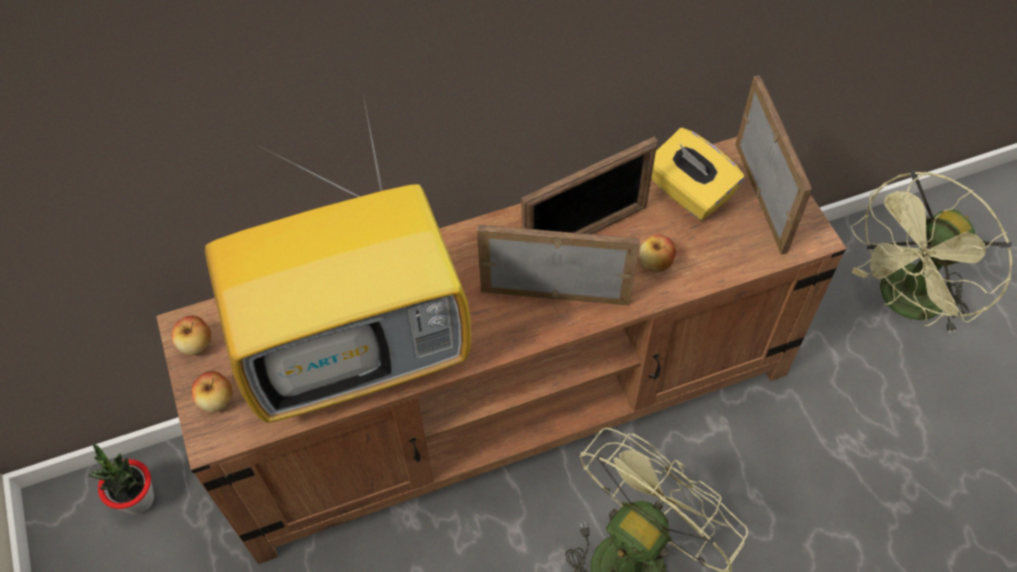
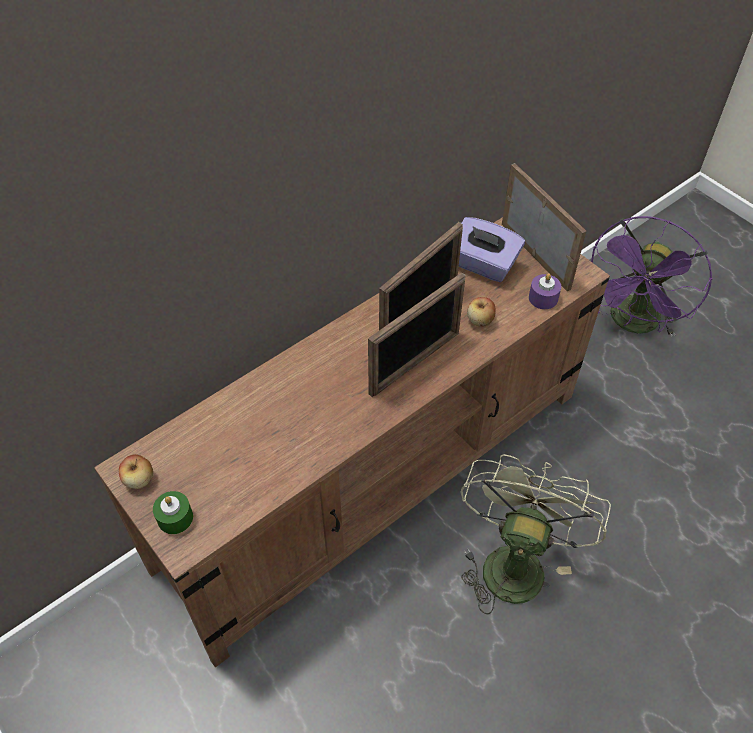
camera: 20 degrees left, 5 degrees down
potted plant [88,443,154,515] -> none
apple [192,371,233,412] -> green candle [153,491,193,534]
television [205,90,471,423] -> none
picture frame [477,225,640,306] -> picture frame turned 150 degrees clockwise [368,272,465,397]
yellow tissue box [652,128,745,220] -> purple tissue box [459,217,525,282]
green fan [851,171,1012,335] -> purple fan [591,216,712,337]
none -> purple candle [529,273,561,309]

